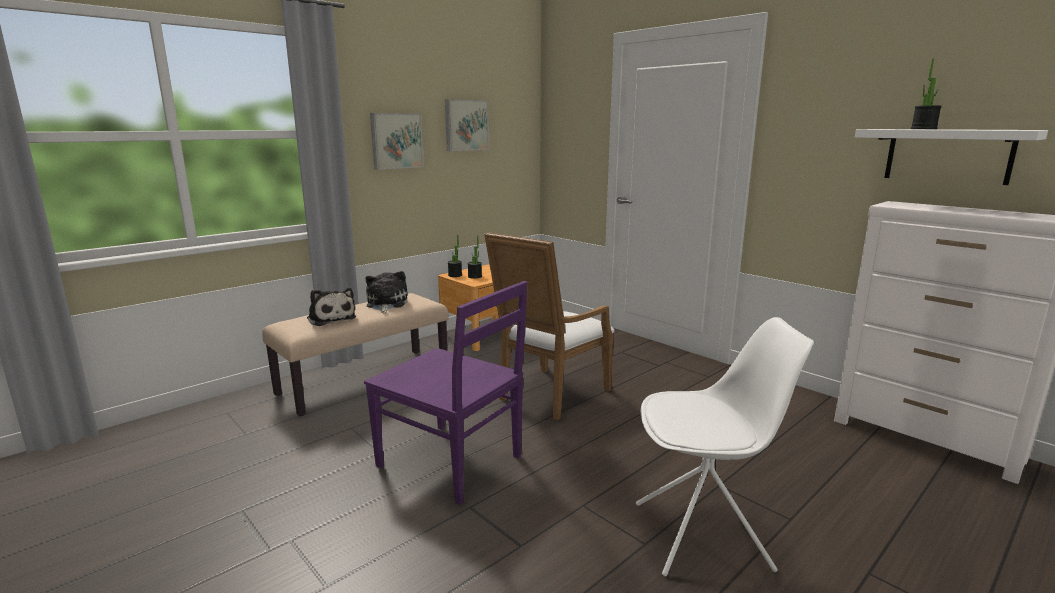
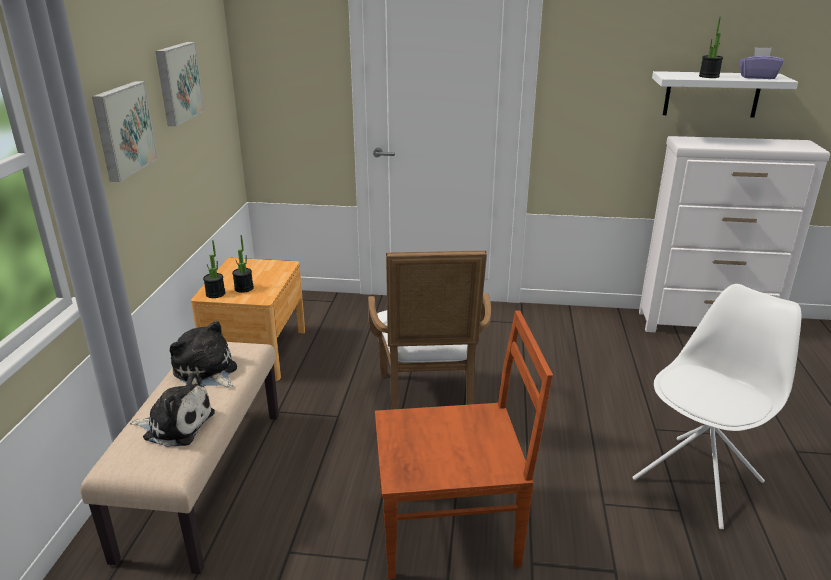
camera: 40 degrees left, 10 degrees up
purple chair [364,281,527,505] -> brown chair [375,310,553,579]
none -> purple tissue box [739,47,784,79]

